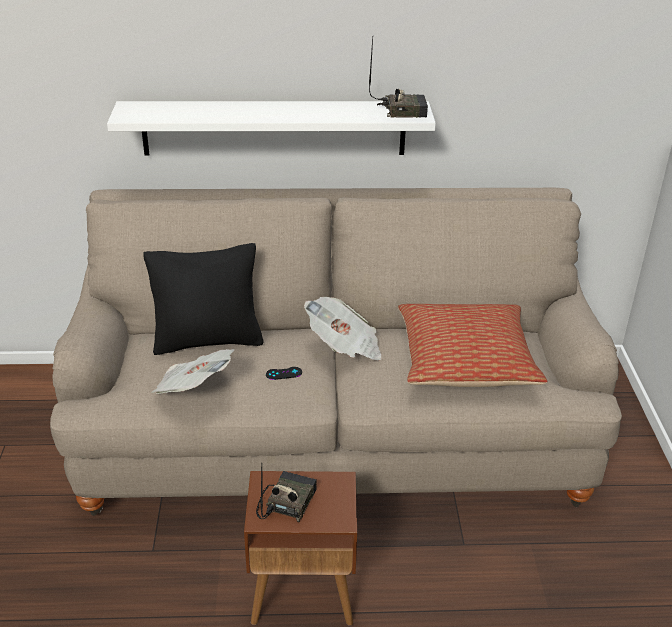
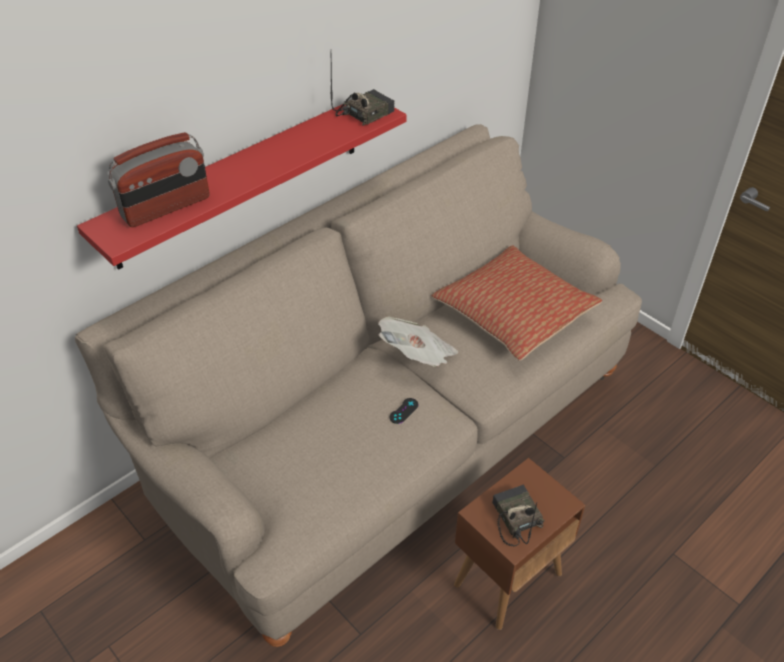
camera: 40 degrees left, 10 degrees up
white shelf [107,101,436,156] -> red shelf [77,104,407,270]
black pillow [143,243,264,355] -> none
newspaper [151,349,234,394] -> none
none -> radio [108,132,210,227]

